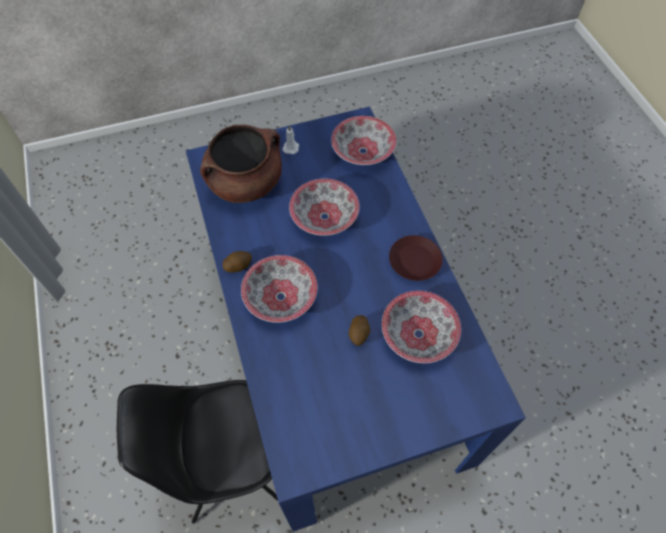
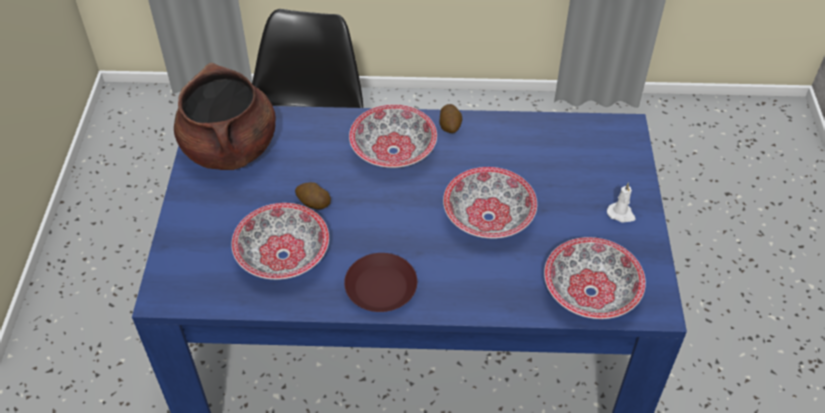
camera: 110 degrees right, 10 degrees down
brown cooking pot [200,125,282,203] -> brown cooking pot moved to [174,63,276,170]

